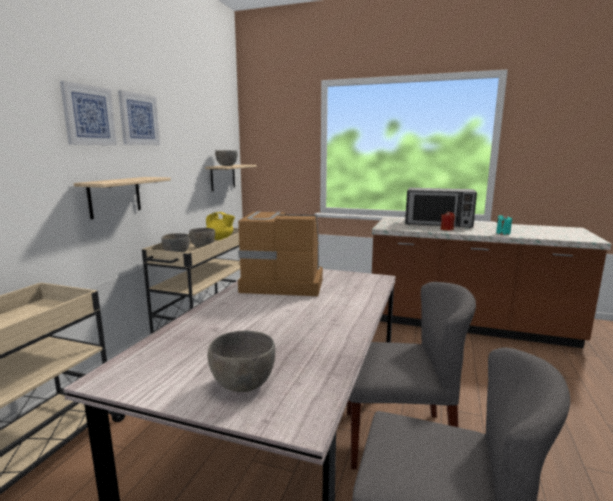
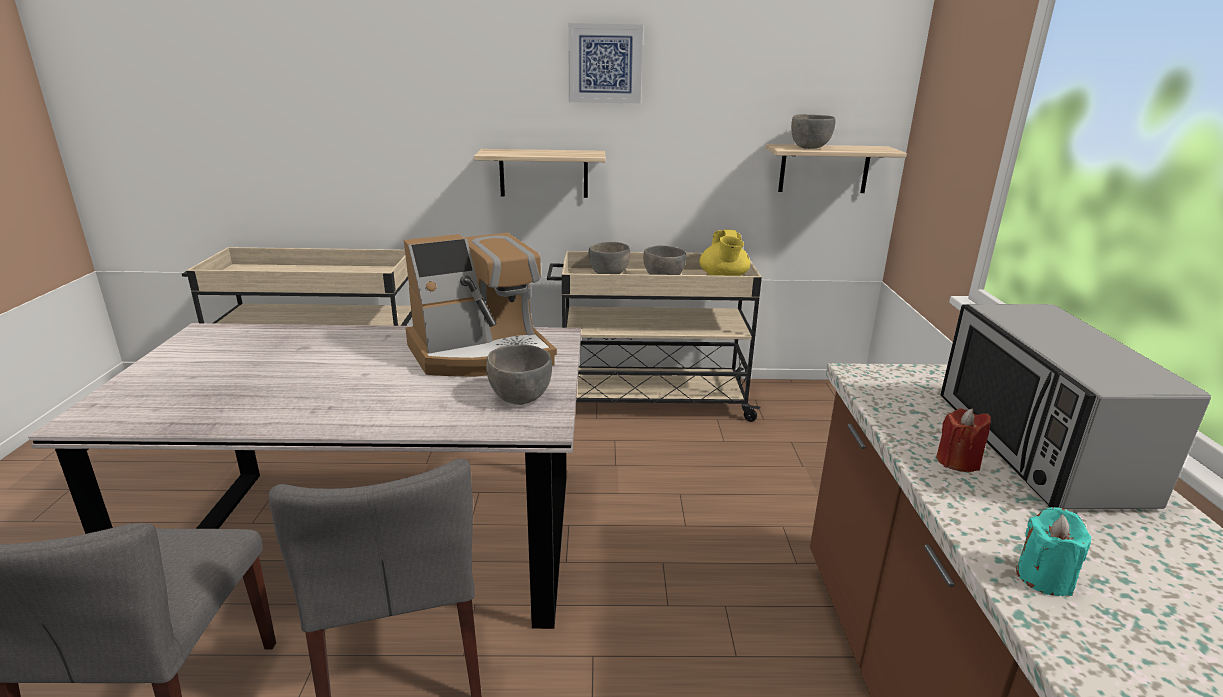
camera: 70 degrees right, 10 degrees up
picture [60,81,117,145] -> none
grey bowl [208,331,275,392] -> grey bowl moved to [486,344,552,405]
coffee machine [238,211,323,296] -> coffee machine turned 75 degrees clockwise [404,233,557,377]

